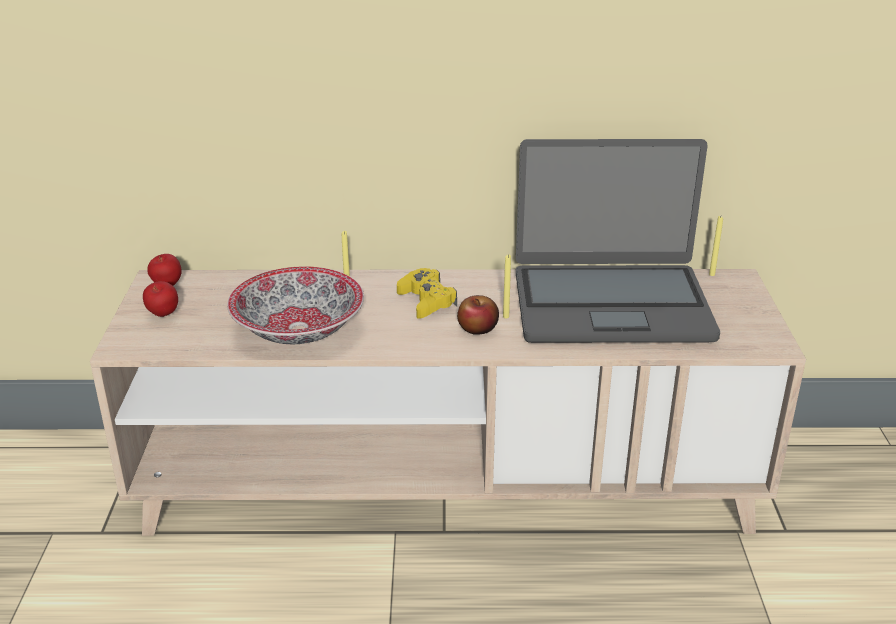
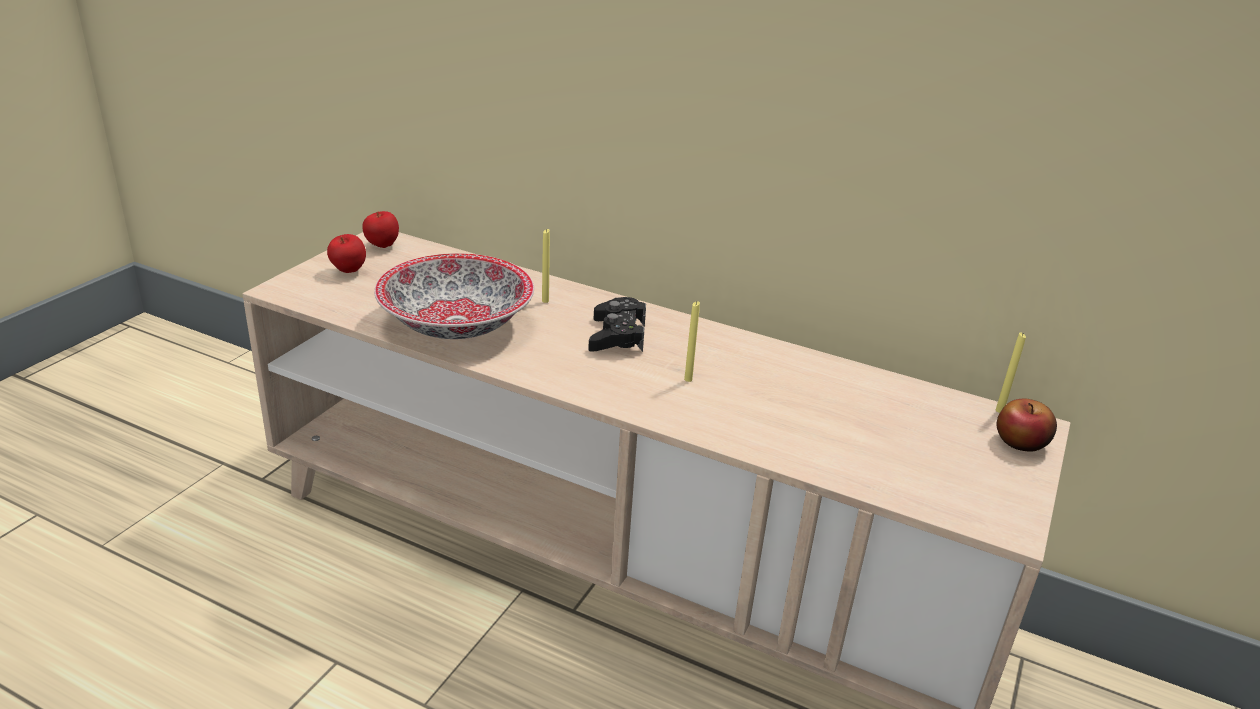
camera: 25 degrees right, 0 degrees up
yellow game controller [397,268,457,319] -> black game controller [588,297,646,352]
apple [457,295,499,335] -> apple moved to [997,399,1057,452]
laptop [516,139,720,343] -> none

